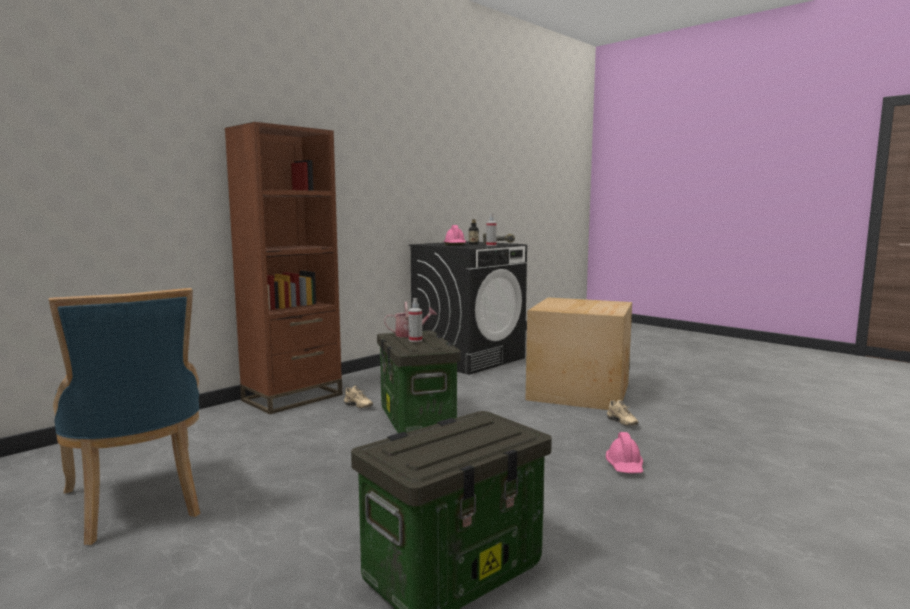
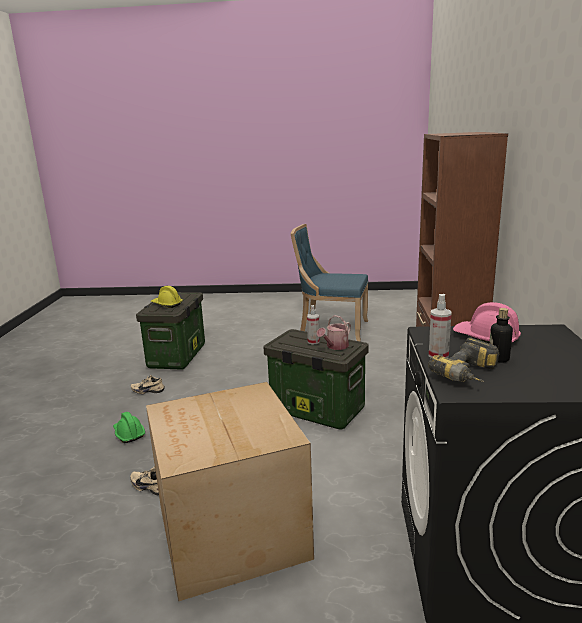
camera: 140 degrees right, 10 degrees up
beige shoe [344,386,373,408] -> beige shoe moved to [131,375,165,394]
pink hard hat [606,432,643,473] -> green hard hat [113,412,145,443]
none -> yellow hard hat [151,286,183,308]

